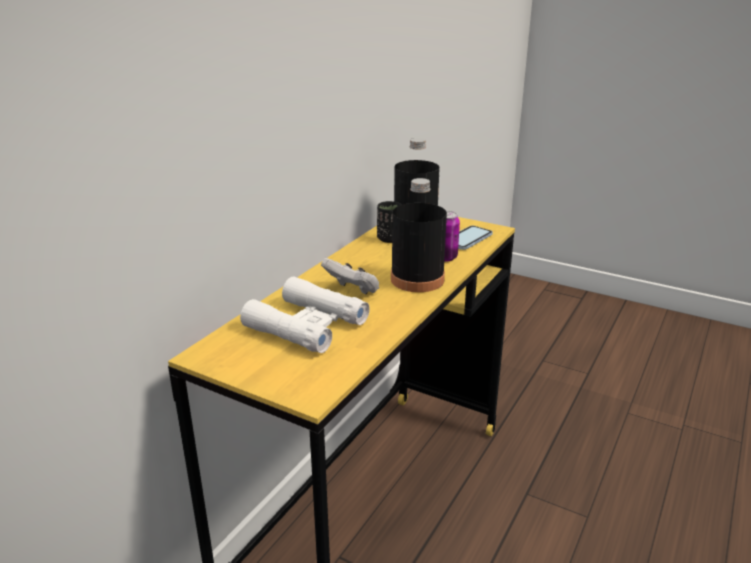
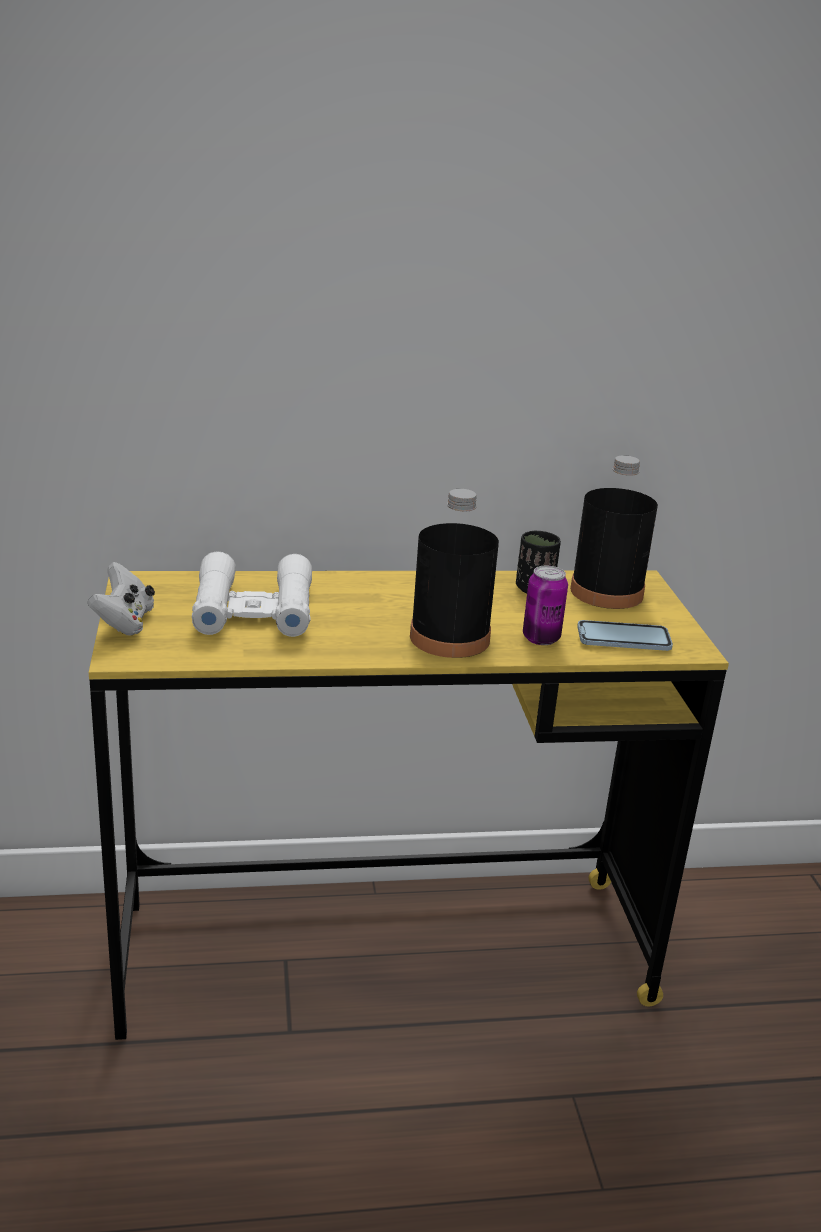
camera: 50 degrees right, 0 degrees up
white game controller [321,258,379,294] -> white game controller moved to [88,562,155,636]

